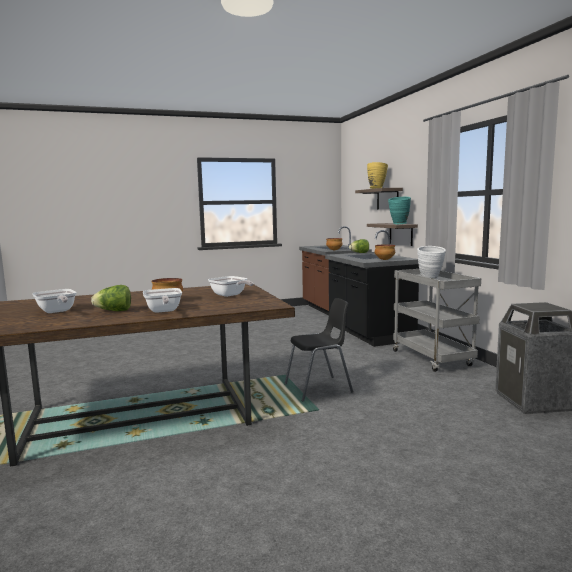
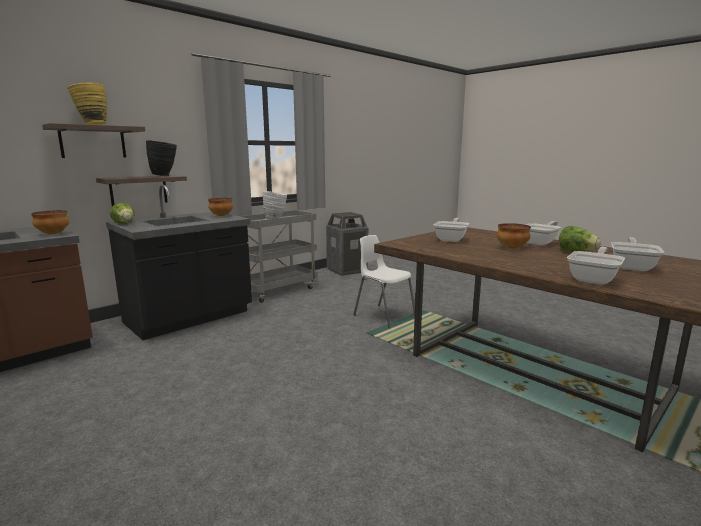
camera: 115 degrees left, 5 degrees up
black chair [285,298,353,401] -> white chair [353,235,415,328]
turquoise vase [388,196,411,224] -> black vase [146,140,177,176]
none -> frying pan [567,247,625,285]

